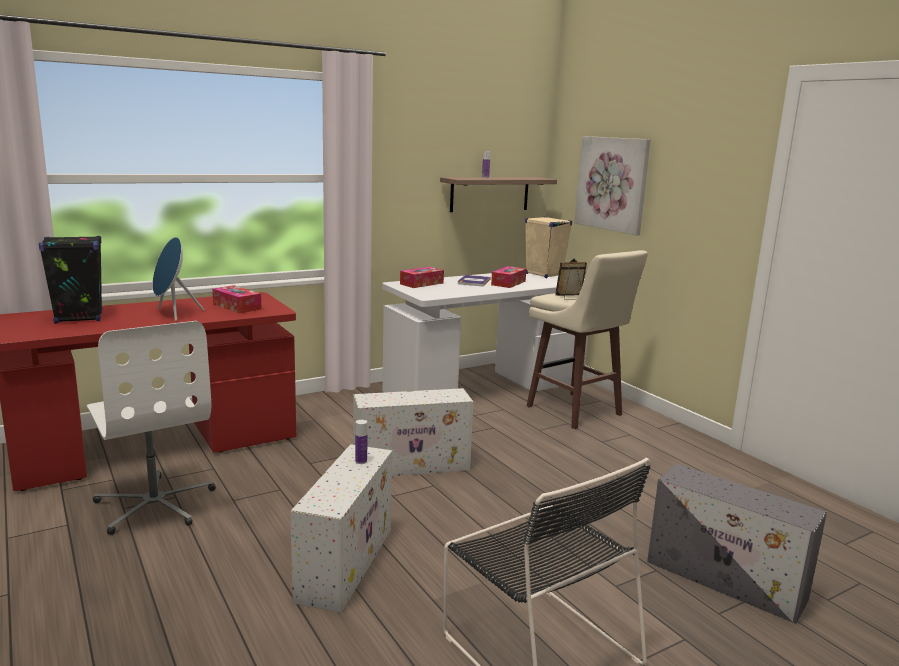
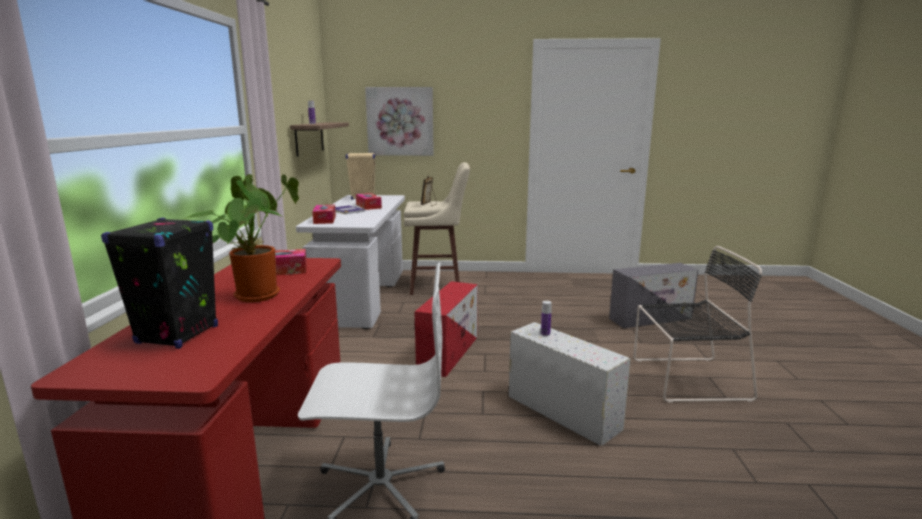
camera: 55 degrees left, 0 degrees up
blue speaker [152,237,204,321] -> potted plant [184,174,299,302]
white storage box [353,388,473,477] -> red storage box [415,281,478,377]

